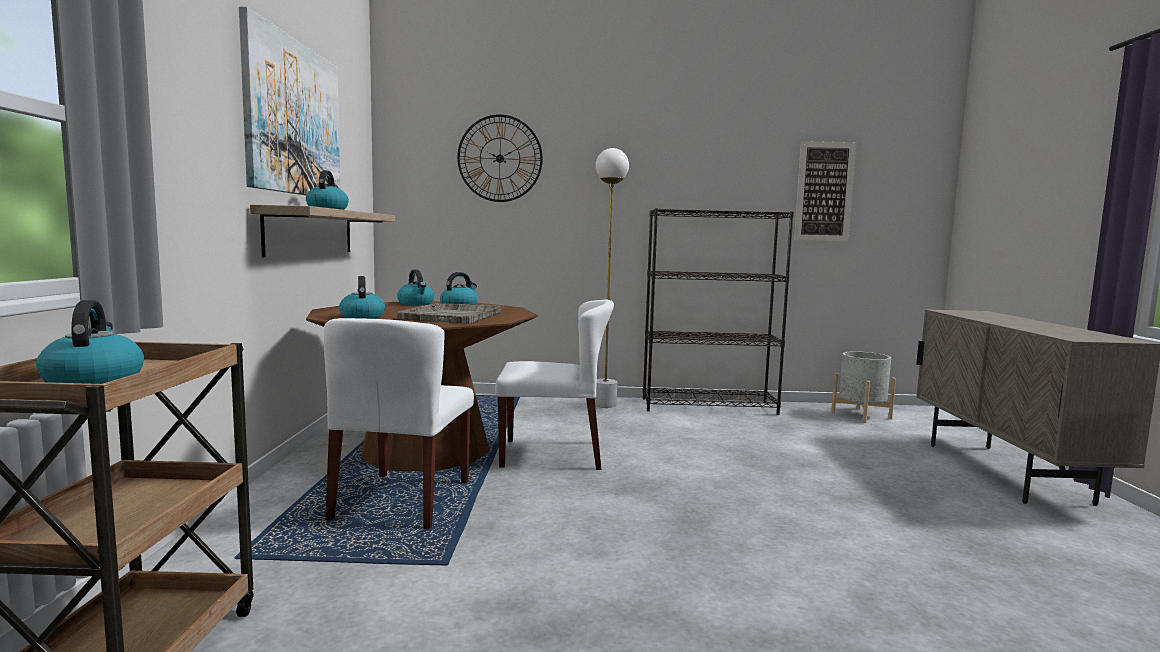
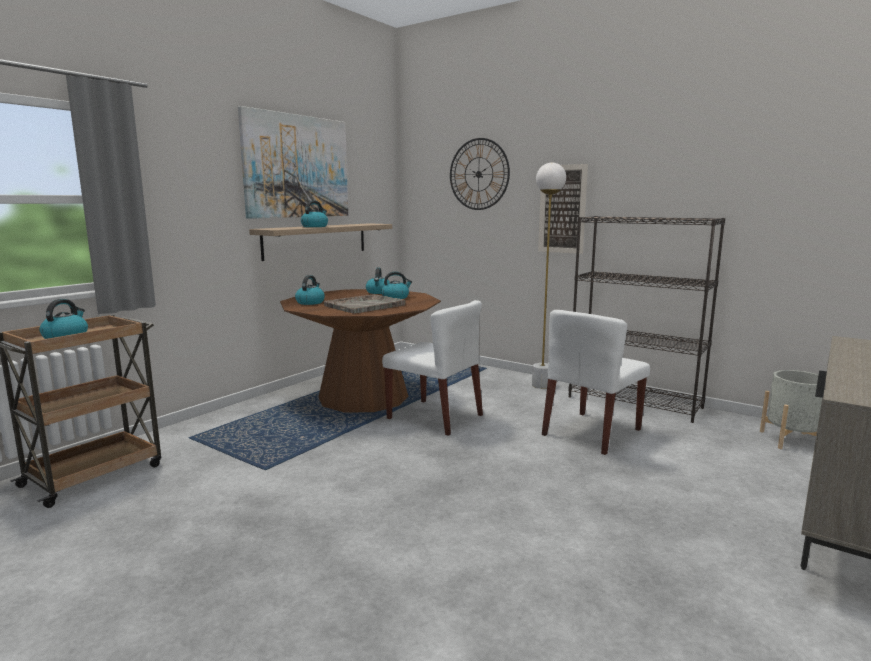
camera: 35 degrees right, 5 degrees up
white chair [324,318,474,529] -> white chair moved to [542,310,650,455]
picture [794,141,856,241] -> picture moved to [538,164,588,254]

